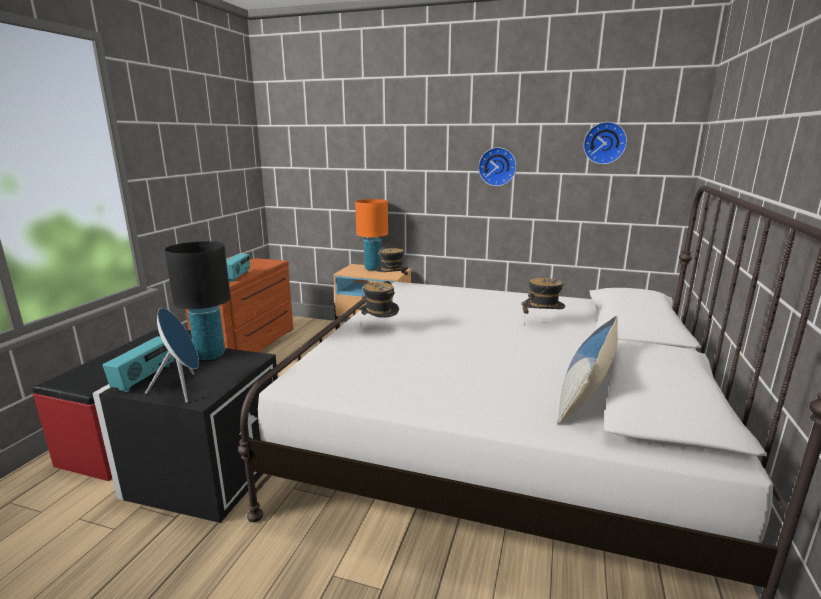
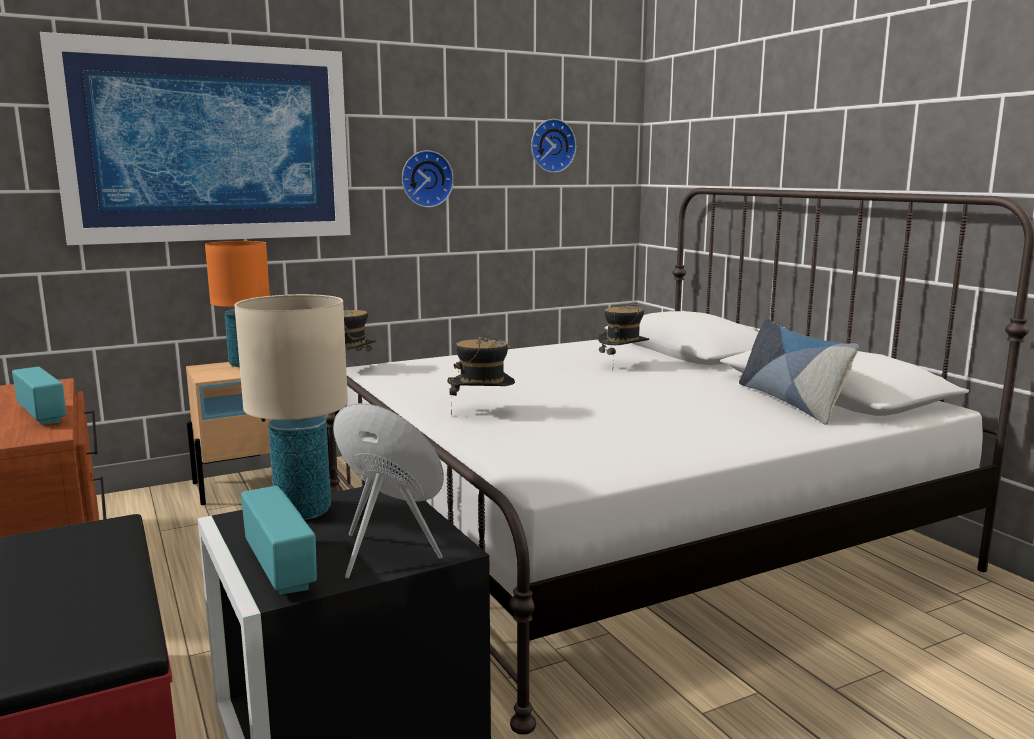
camera: 45 degrees left, 5 degrees down
black table lamp [164,241,231,360] -> beige table lamp [234,294,348,520]
none -> picture [40,32,350,245]

